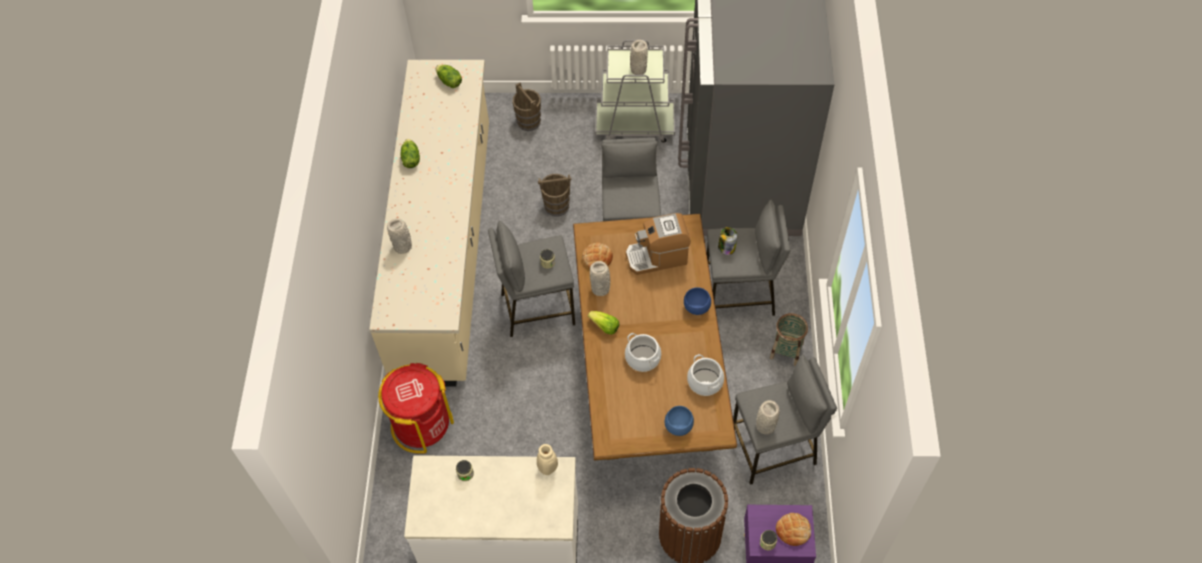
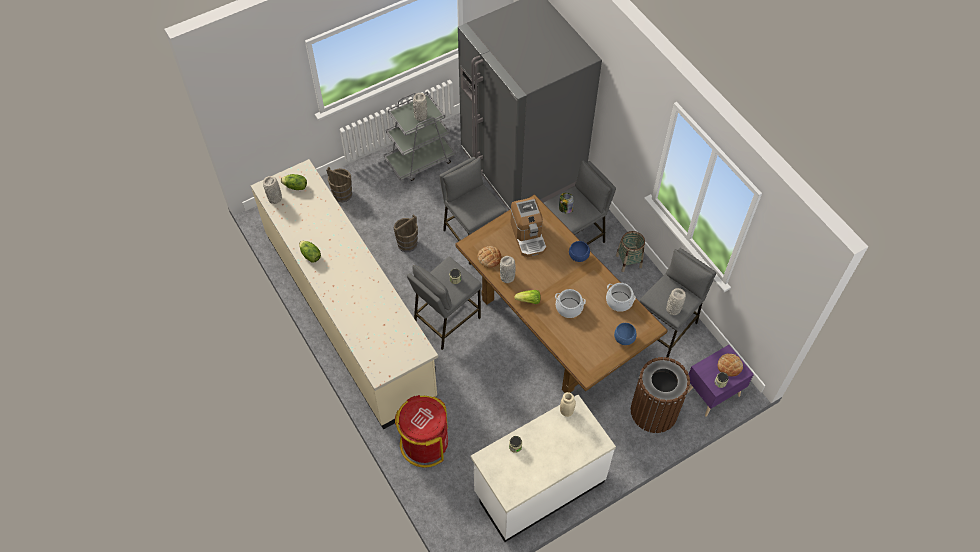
camera: 35 degrees left, 0 degrees up
grey vase [387,218,412,254] -> grey vase moved to [263,176,282,204]
coffee machine [626,213,691,275] -> coffee machine turned 60 degrees counterclockwise [511,197,547,257]

